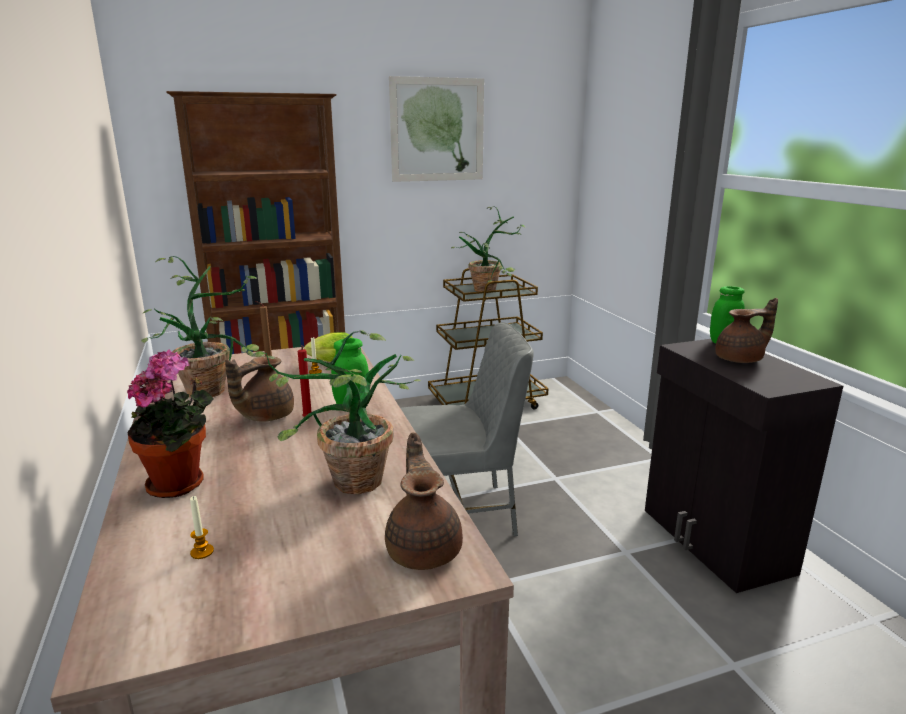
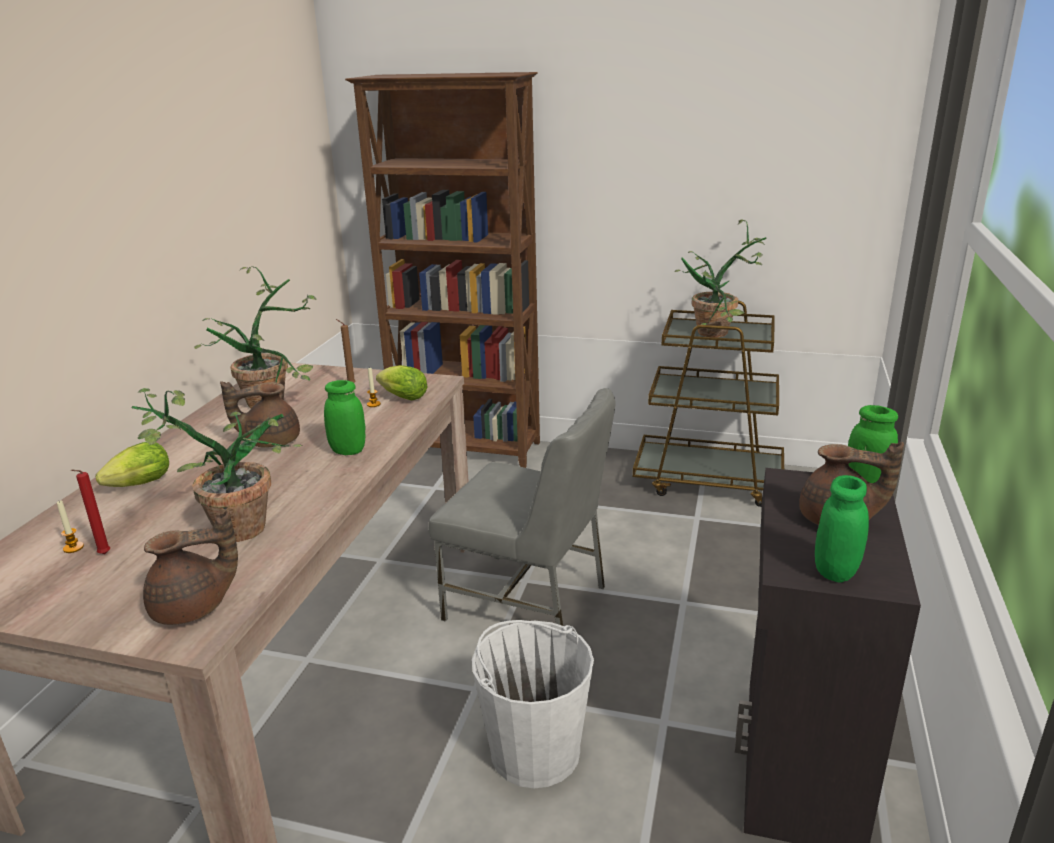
camera: 35 degrees right, 5 degrees up
potted plant [127,349,214,498] -> lettuce [95,442,169,487]
red candle [298,345,311,417] -> red candle moved to [70,470,110,554]
brown teapot [385,433,463,570] -> brown teapot turned 45 degrees clockwise [143,510,238,625]
picture [389,76,484,182] -> none
none -> white bucket [472,620,594,788]
none -> green jar [815,475,869,583]

